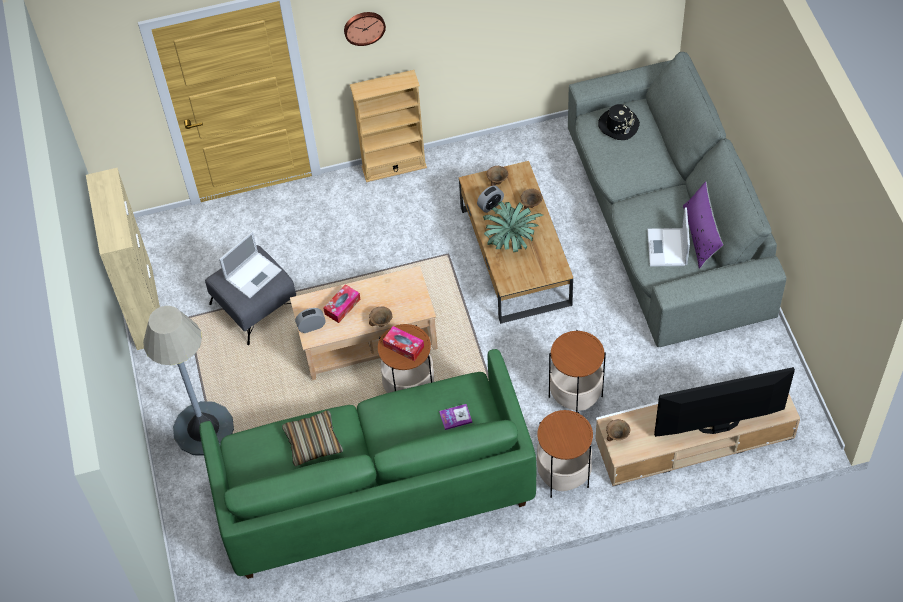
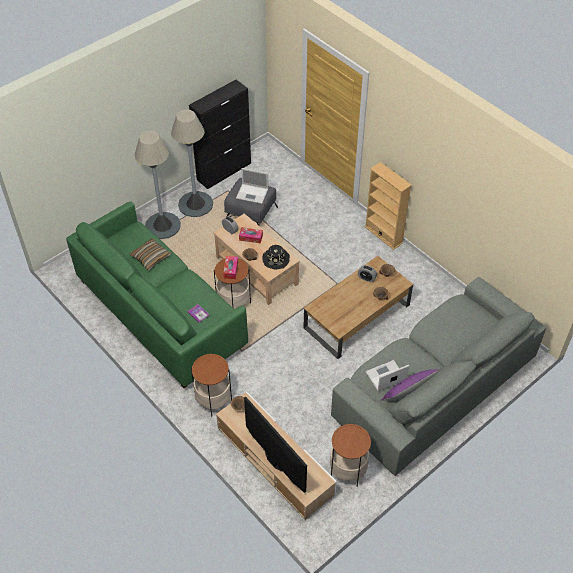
camera: 60 degrees right, 5 degrees down
beige cabinet [86,168,160,350] -> black cabinet [189,80,251,189]
wall clock [344,12,386,46] -> none
potted plant [483,201,543,252] -> none
side table [548,330,606,412] -> side table moved to [330,424,371,487]
black hat [598,104,640,140] -> black hat moved to [262,245,290,269]
none -> grey floor lamp [171,110,213,217]

